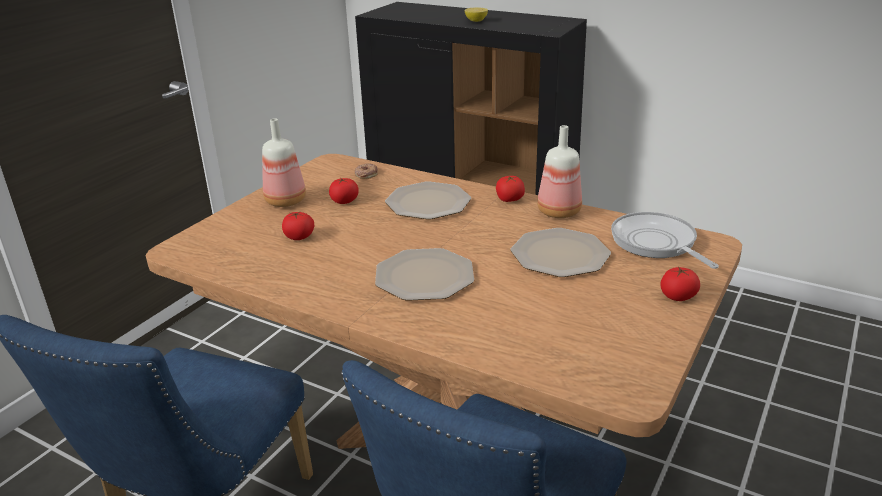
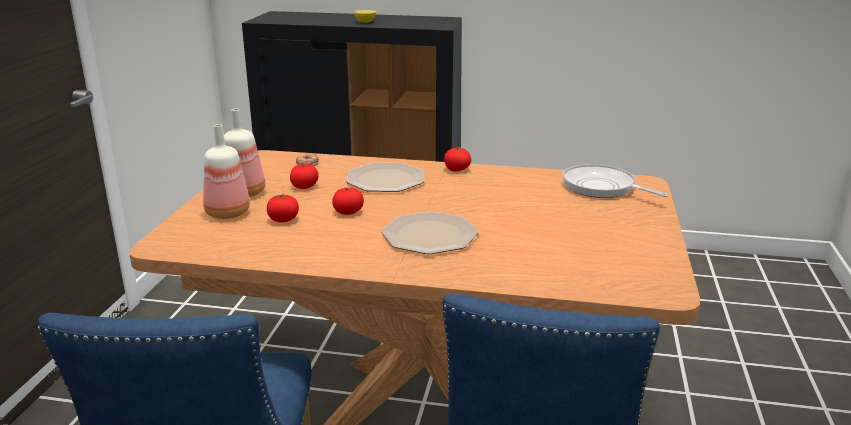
camera: 20 degrees left, 5 degrees down
plate [511,228,611,277] -> none
bottle [537,125,582,218] -> bottle moved to [203,124,250,219]
tomato [660,267,700,301] -> tomato moved to [332,188,364,215]

